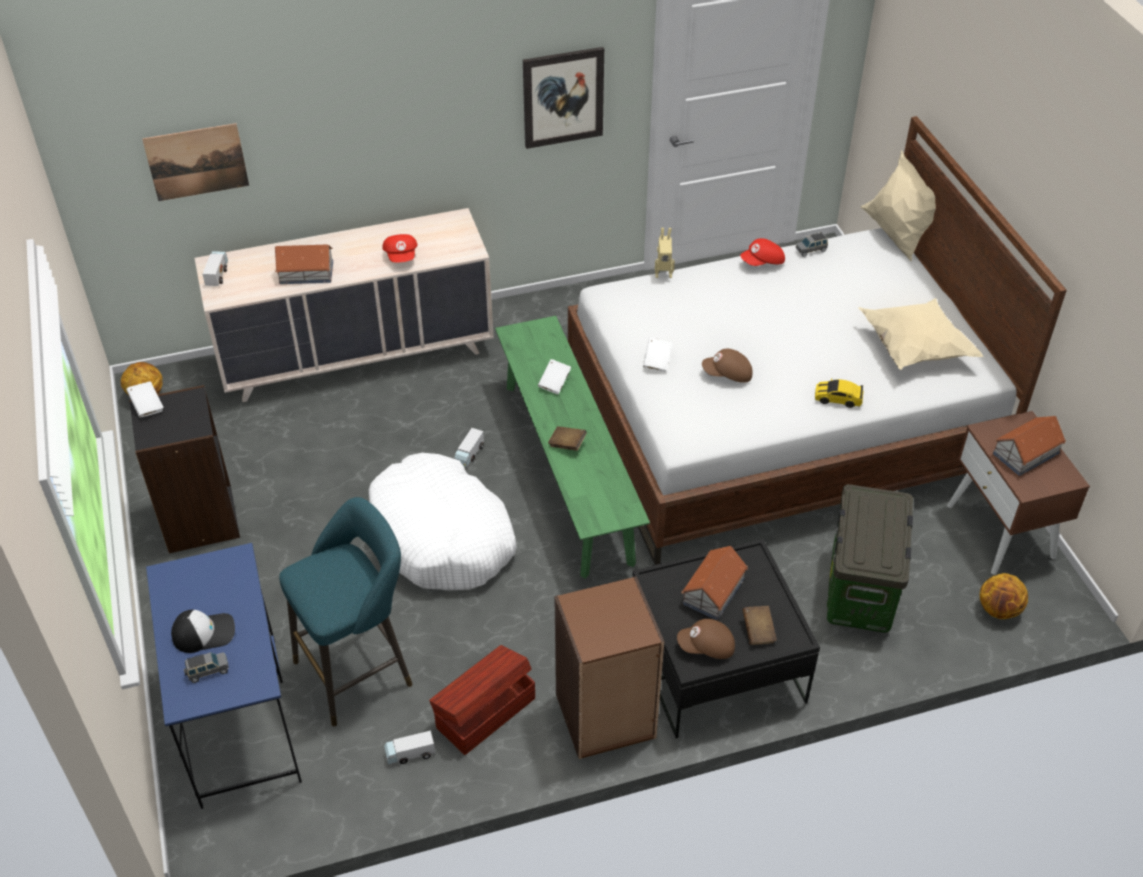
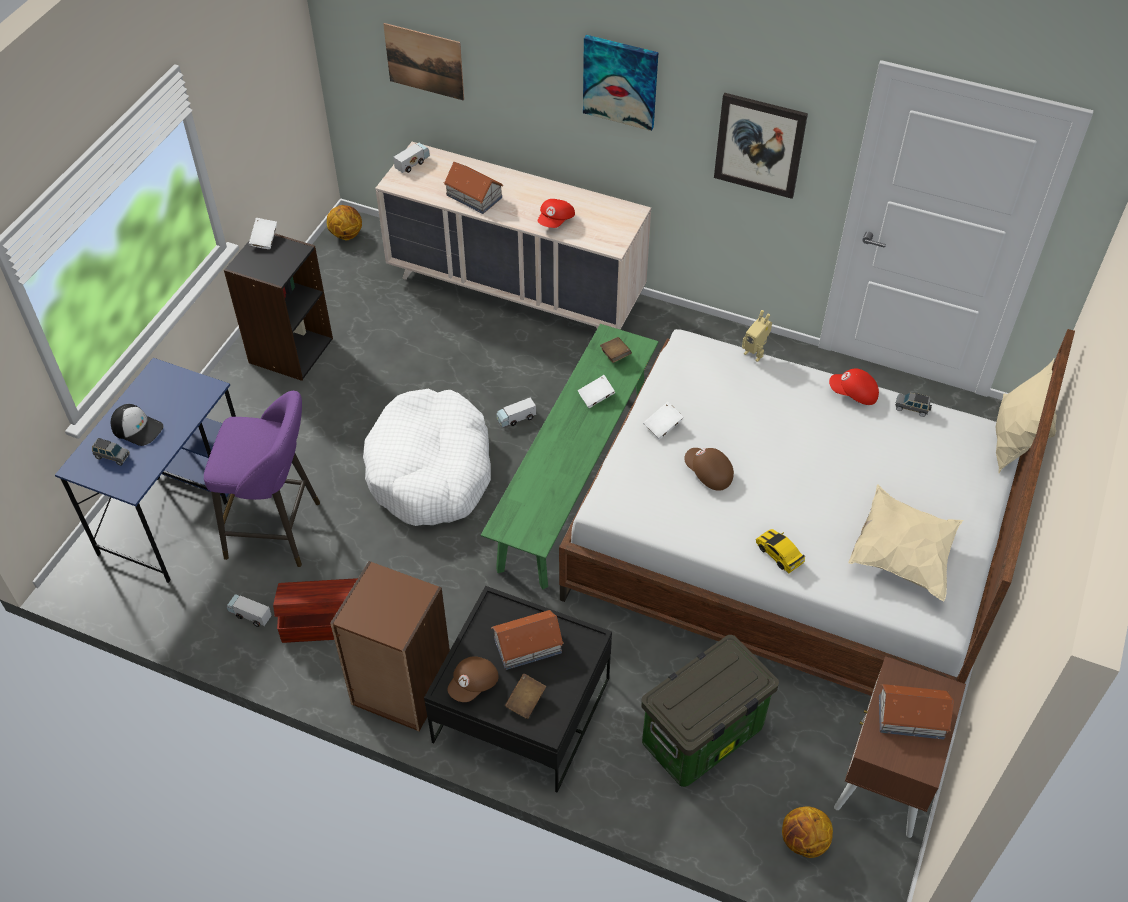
camera: 40 degrees right, 5 degrees up
turquoise stool [279,497,412,726] -> purple stool [204,391,320,567]
brown book [548,426,587,451] -> brown book moved to [600,337,632,363]
brown cap [677,619,735,659] -> brown cap turned 90 degrees counterclockwise [447,656,499,702]
none -> picture [583,35,659,131]

